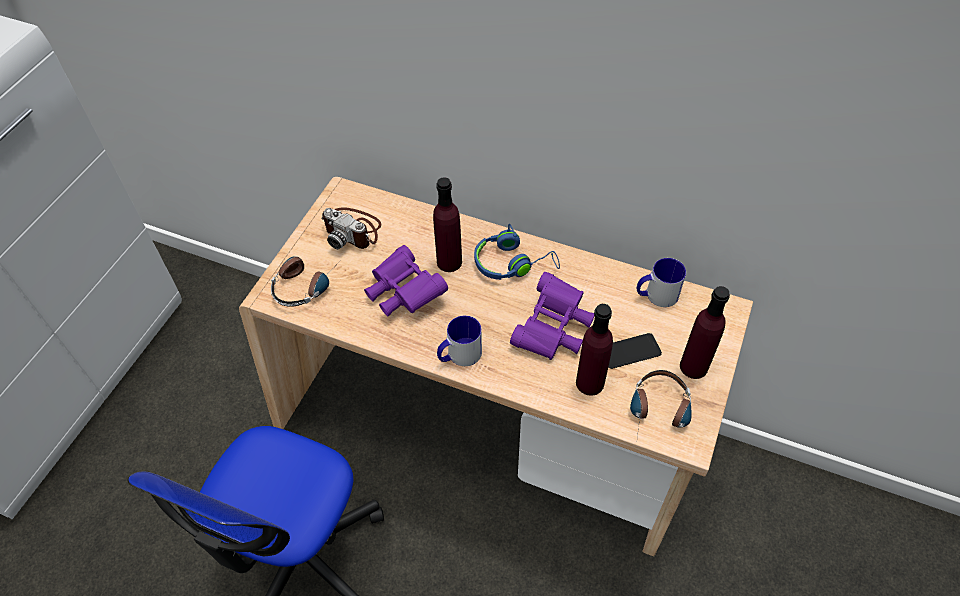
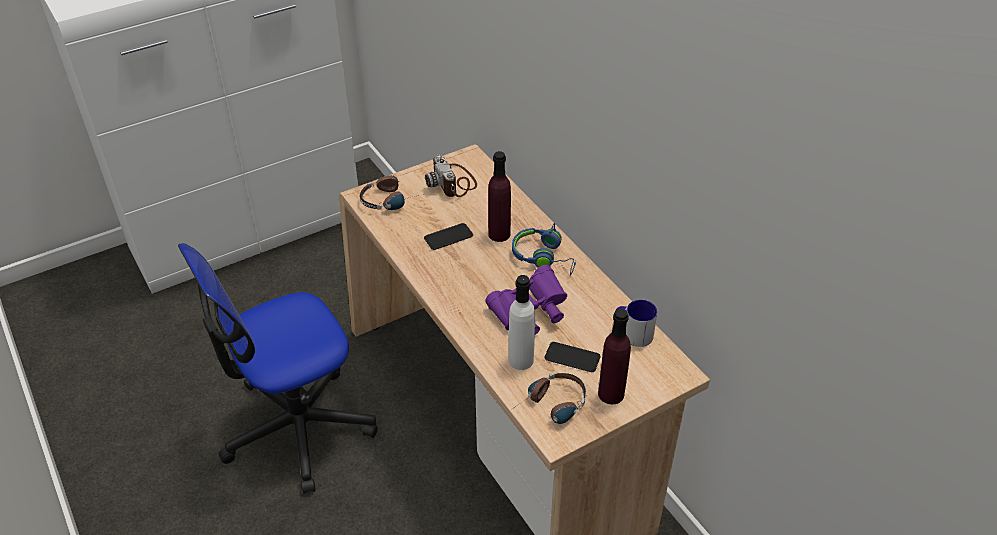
camera: 35 degrees right, 10 degrees down
purple binoculars [364,245,448,317] -> phone [424,223,473,250]
mug [437,316,482,366] -> none
purple bottle [576,304,613,396] -> white bottle [508,275,535,370]

